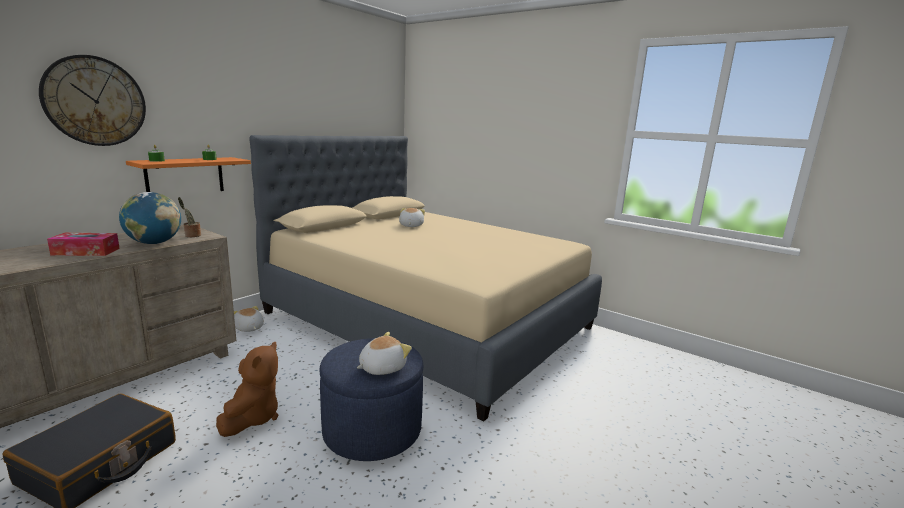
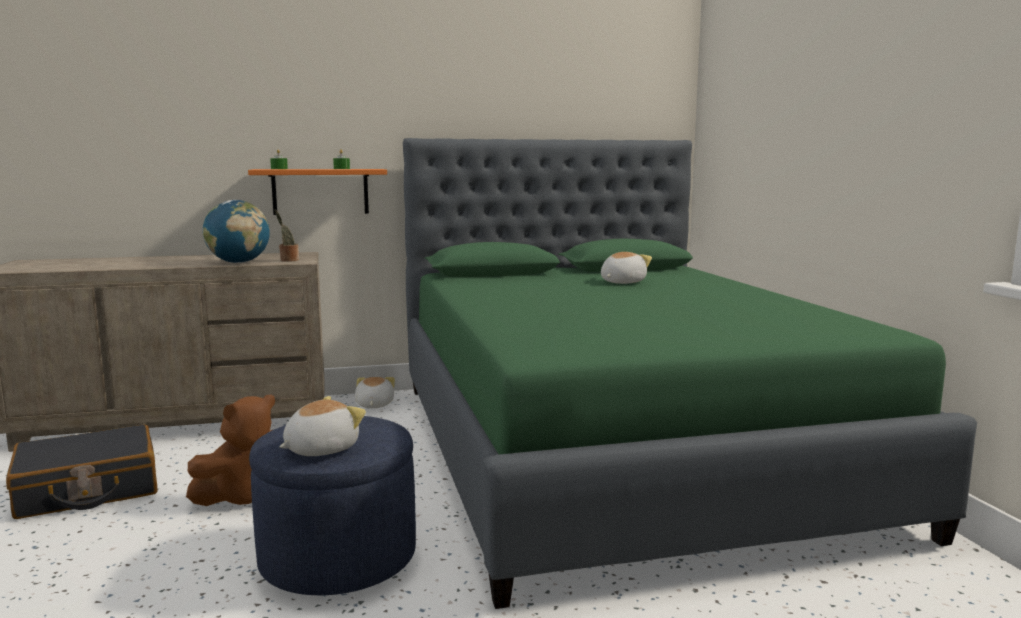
camera: 40 degrees right, 5 degrees down
wall clock [39,55,146,146] -> none
tissue box [47,233,120,256] -> none
beige bed [249,135,602,422] -> green bed [403,138,977,609]
plush toy [357,332,412,375] -> plush toy turned 45 degrees counterclockwise [279,396,366,456]

